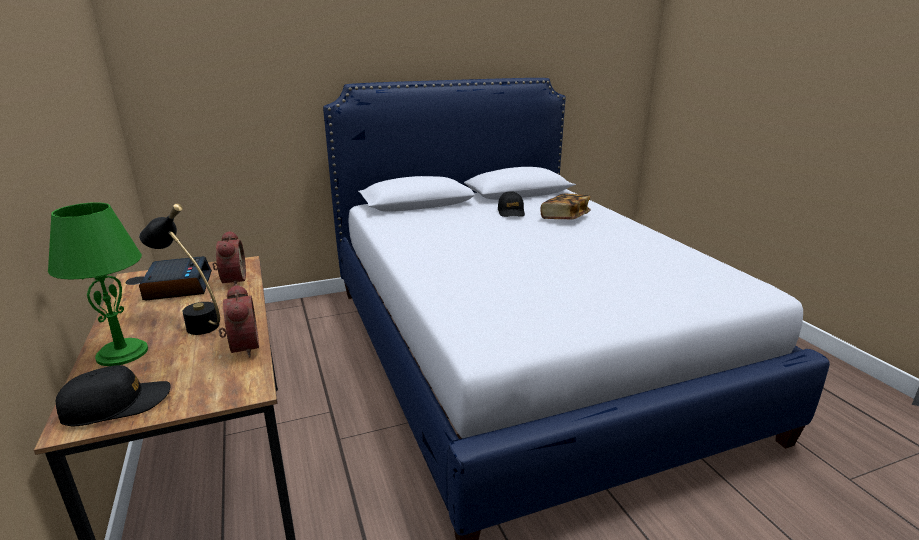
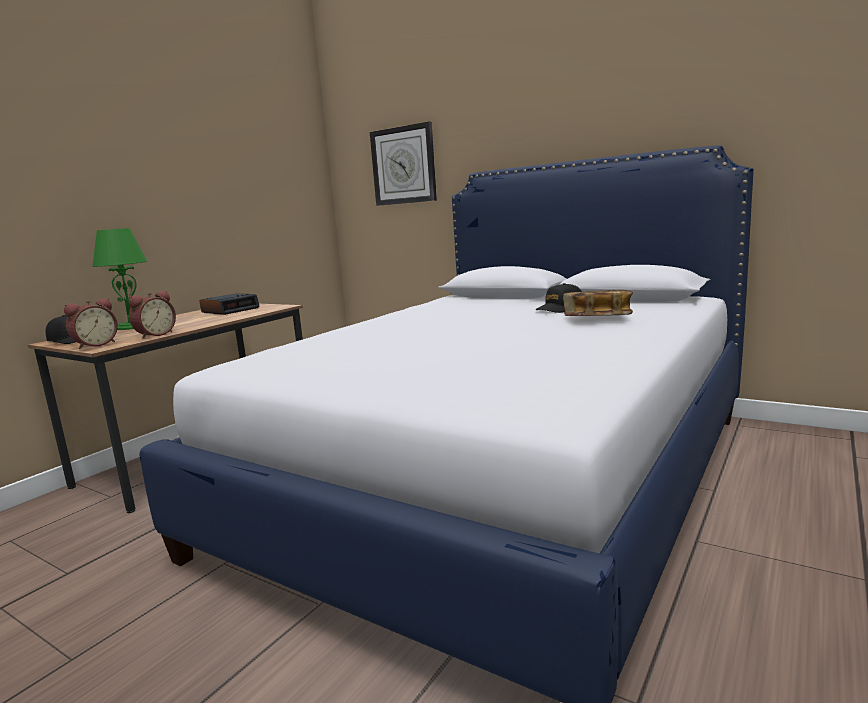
camera: 55 degrees right, 10 degrees down
black table lamp [139,204,220,335] -> none
alarm clock [212,231,246,285] -> alarm clock moved to [64,298,118,349]
none -> wall clock [370,122,437,206]

